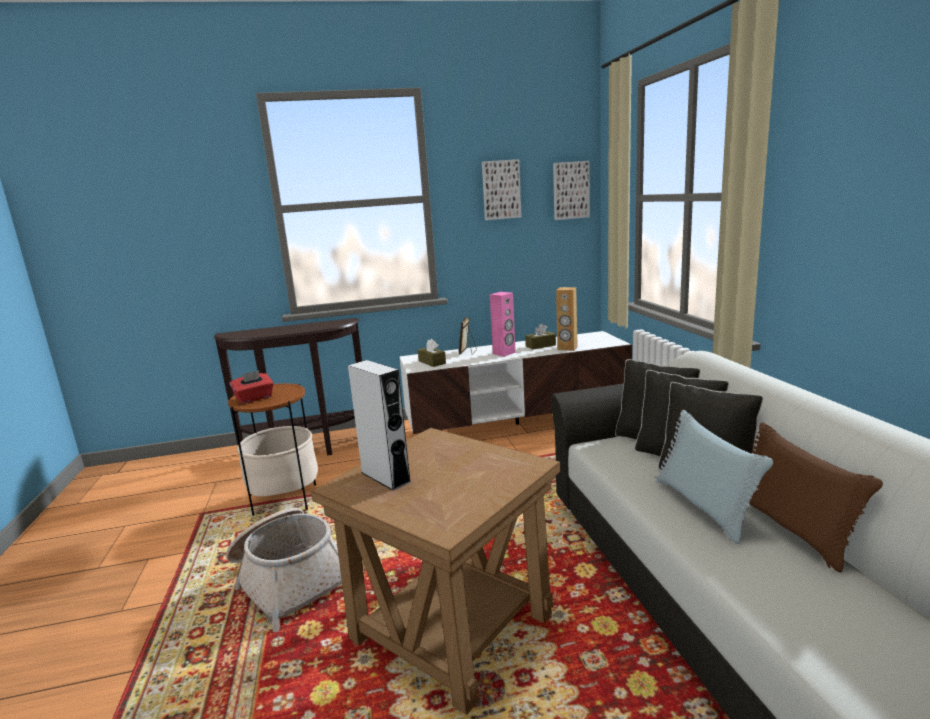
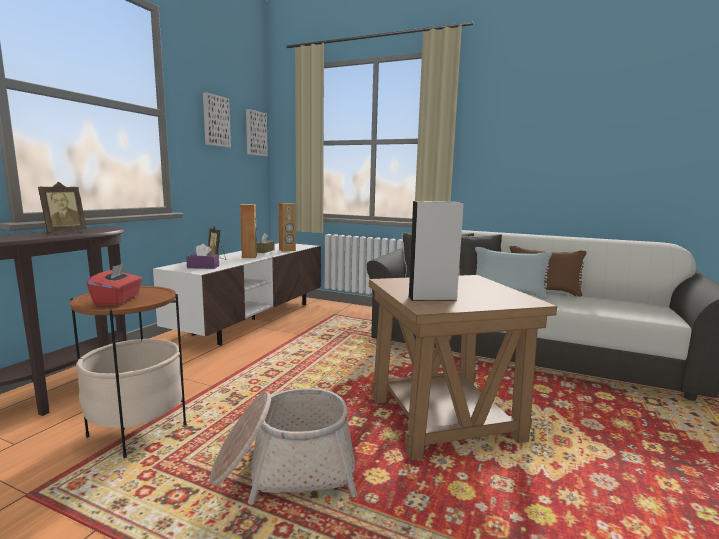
camera: 55 degrees left, 5 degrees down
brown tissue box [418,339,446,367] -> purple tissue box [186,244,219,269]
pink speaker [490,292,516,357] -> brown speaker [240,204,257,258]
none -> picture frame [38,182,86,233]

